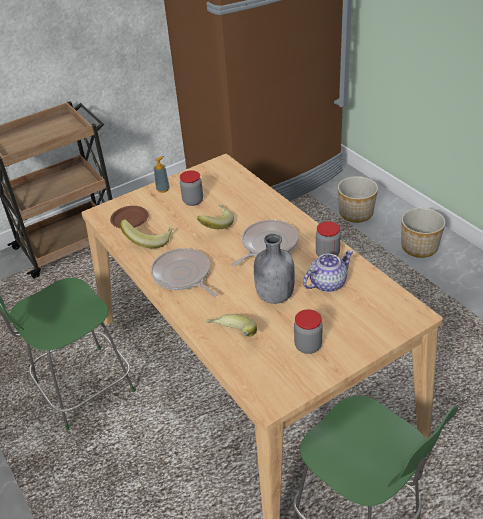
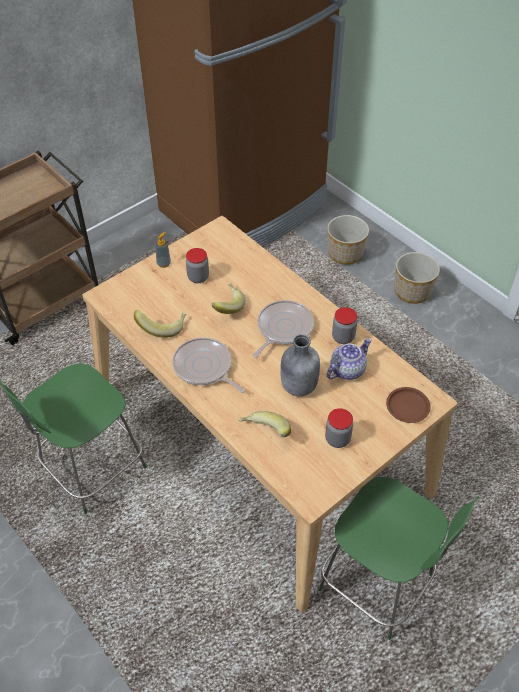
camera: 10 degrees left, 10 degrees up
brown plate [110,206,149,228] -> brown plate moved to [386,387,431,423]

